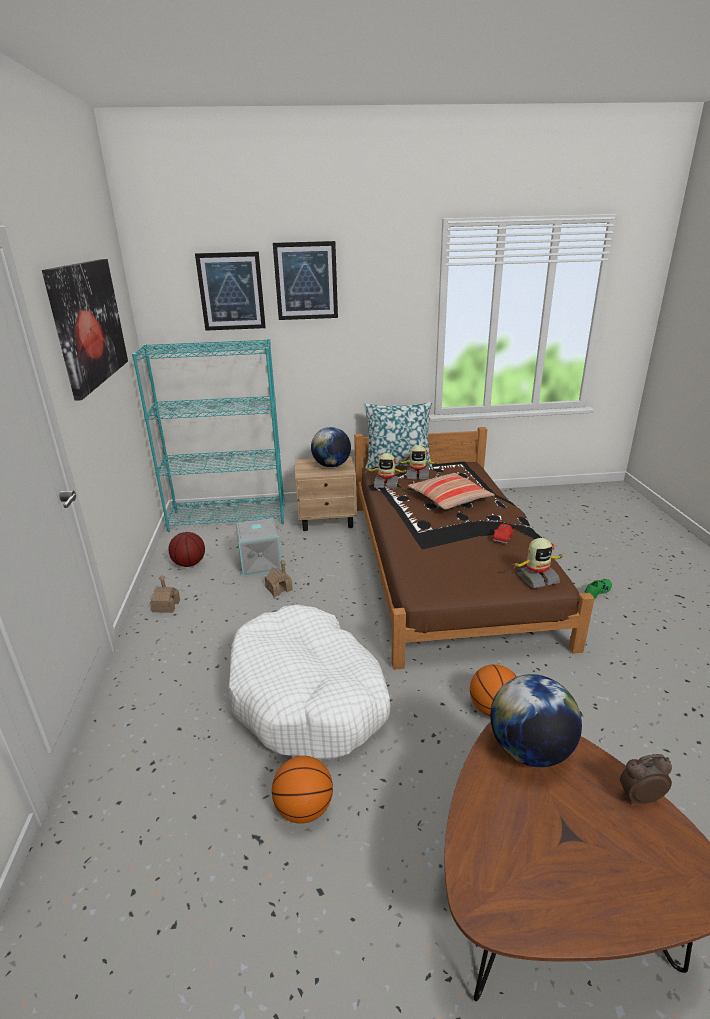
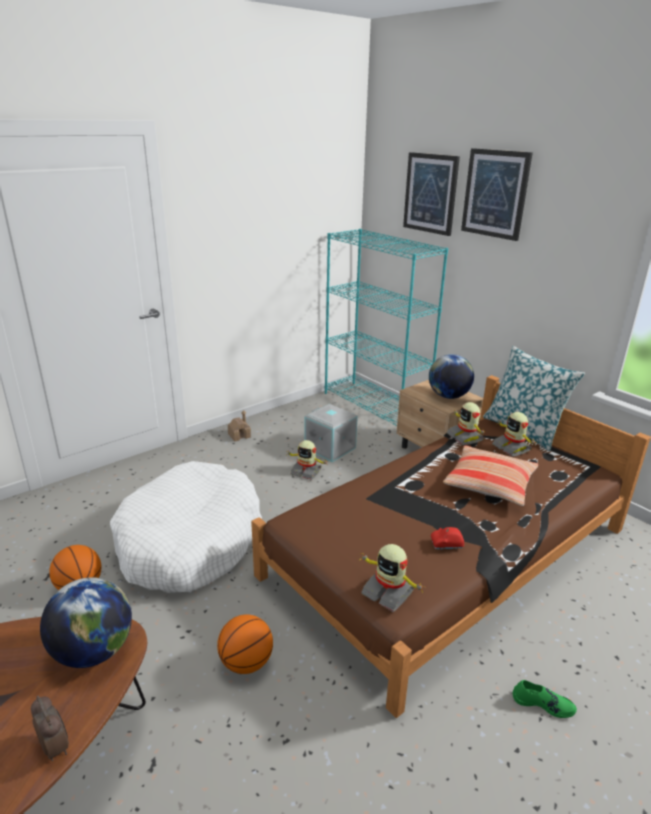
camera: 55 degrees right, 0 degrees up
picture [42,259,128,401] -> none
basketball [169,532,205,567] -> none
toy house [265,559,293,597] -> toy robot [286,440,328,480]

